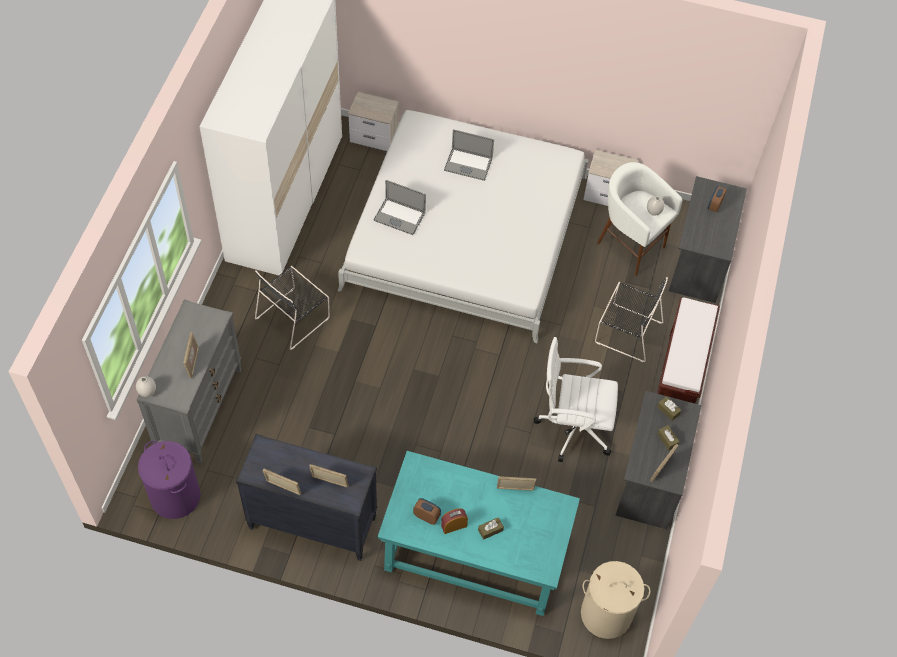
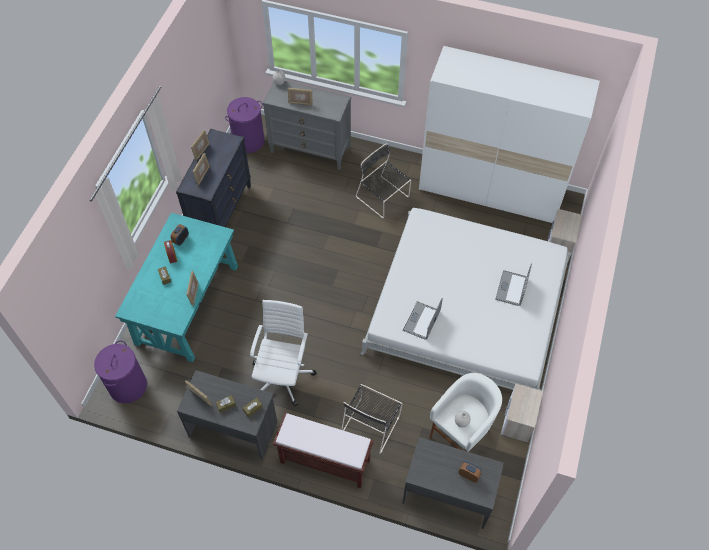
camera: 95 degrees right, 0 degrees up
laptop [373,180,426,235] -> laptop moved to [403,298,443,340]
beige laundry basket [581,561,650,639] -> purple laundry basket [94,340,147,403]

